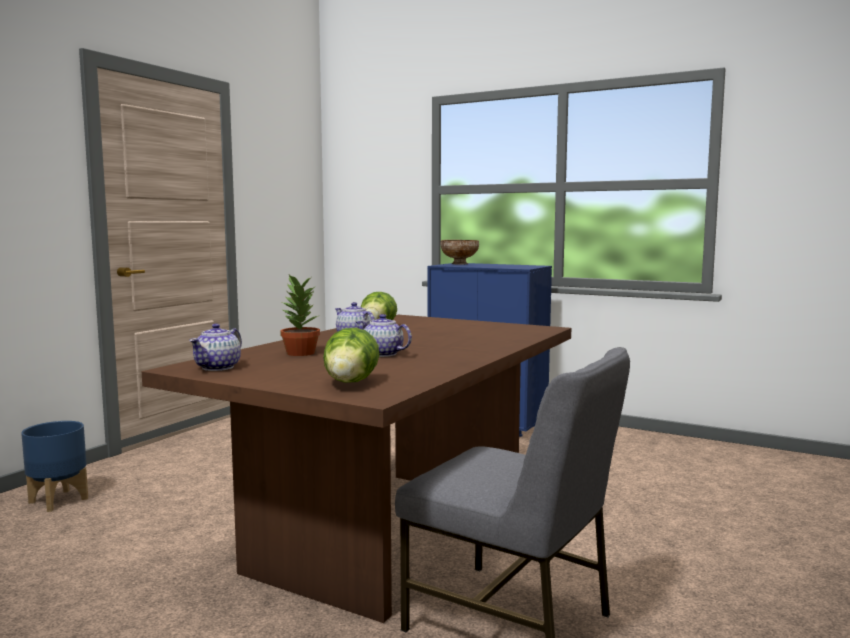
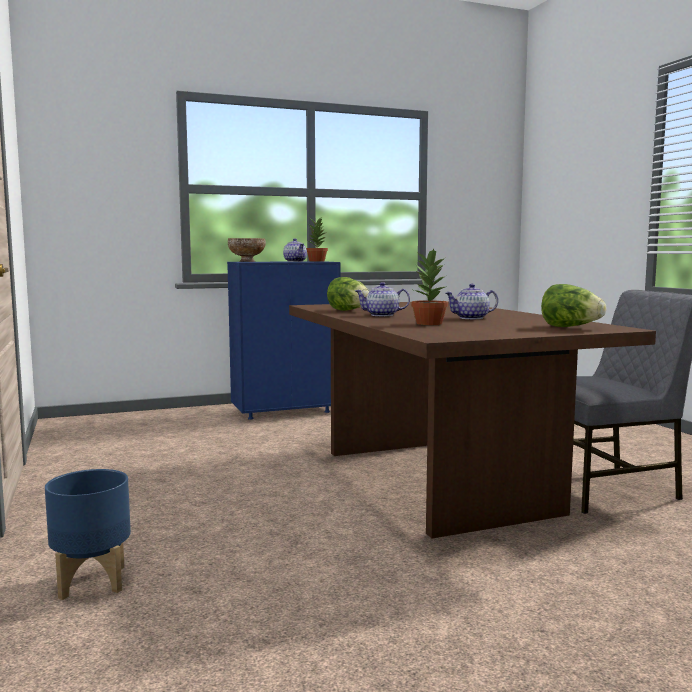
camera: 50 degrees left, 0 degrees up
teapot [189,323,242,371] -> teapot moved to [283,238,307,262]
none -> potted plant [306,216,328,262]

